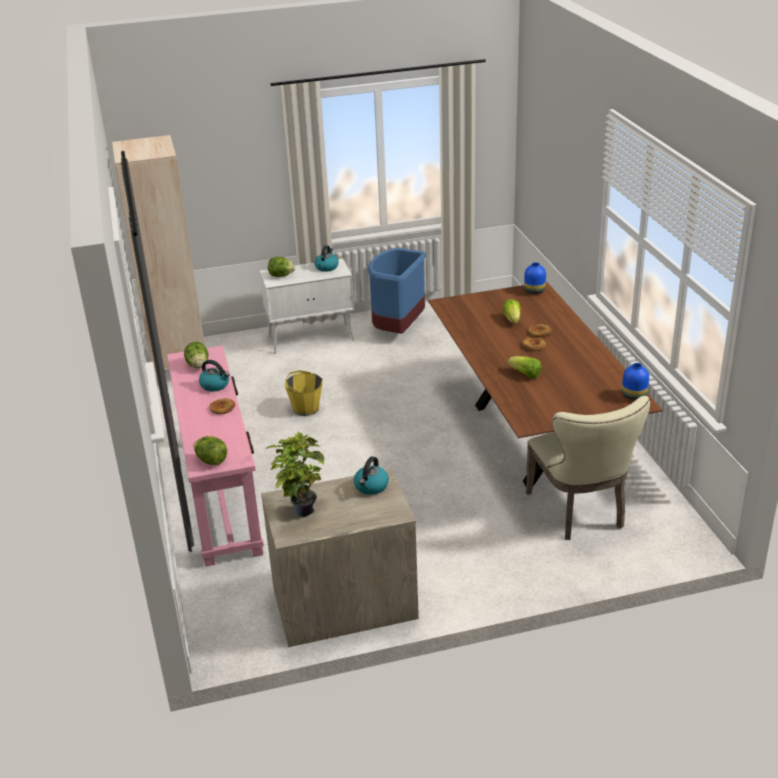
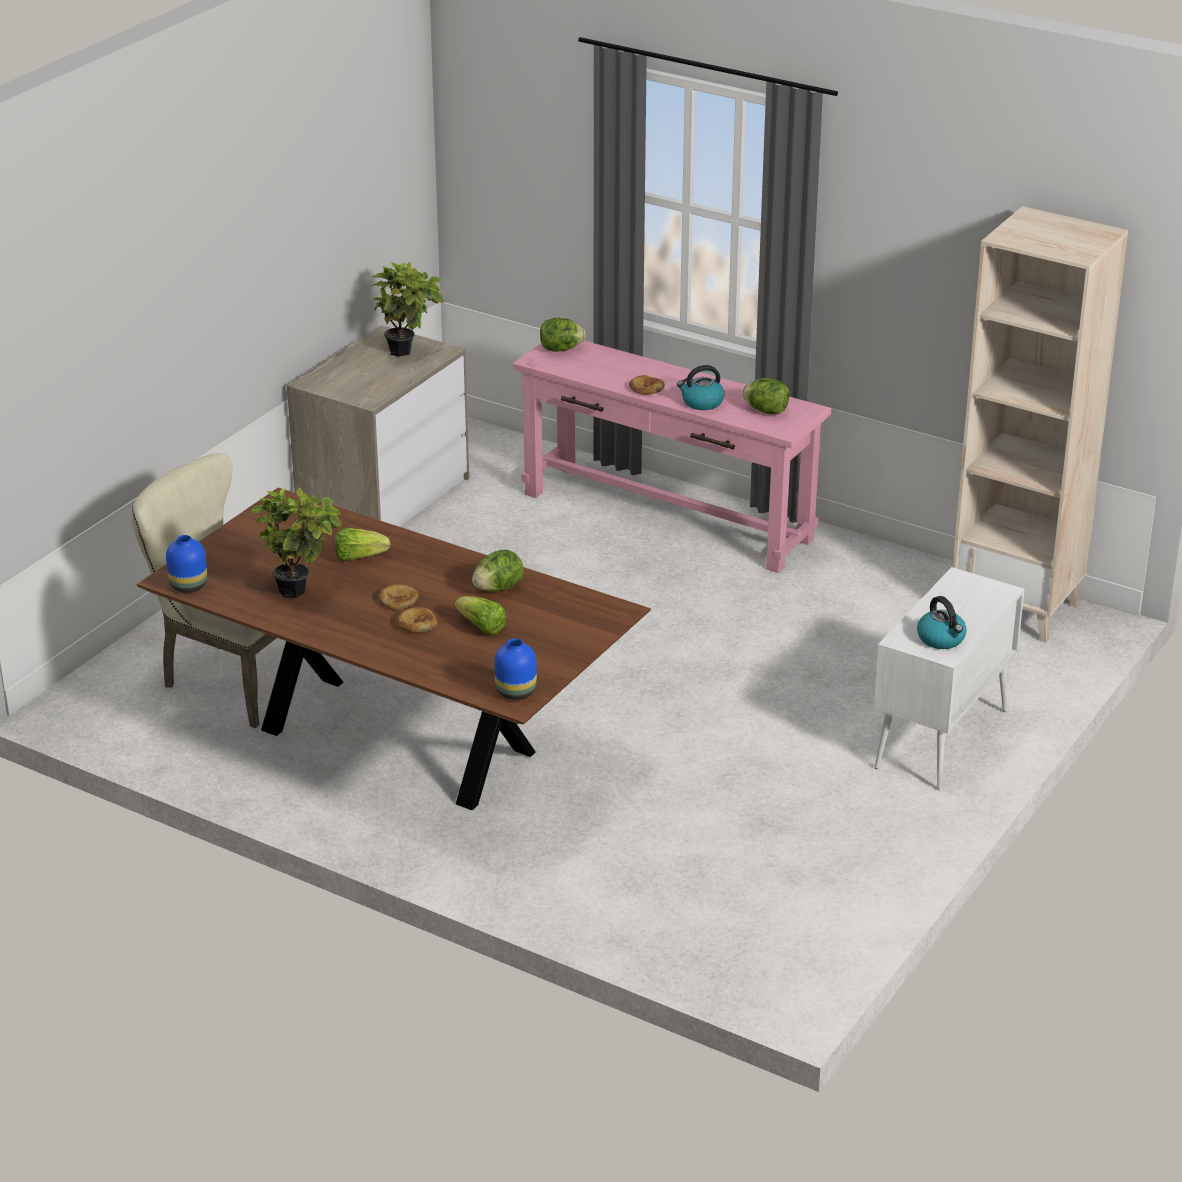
camera: 135 degrees right, 0 degrees up
lettuce [268,257,295,277] -> lettuce moved to [472,550,524,592]
yellow bucket [285,370,322,416] -> none
kettle [354,456,389,495] -> none
blue trash can [368,248,426,334] -> none
none -> potted plant [250,488,342,598]

